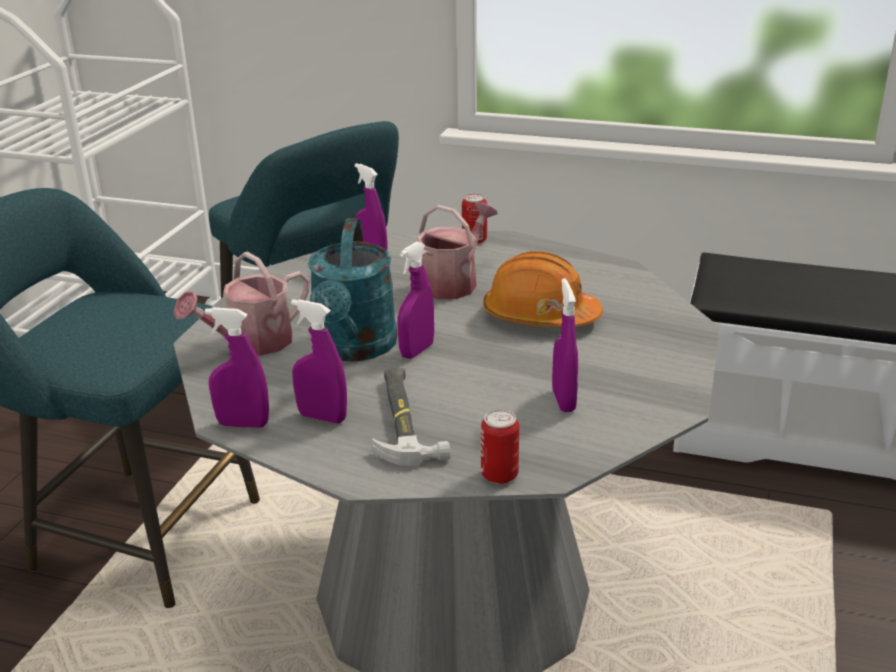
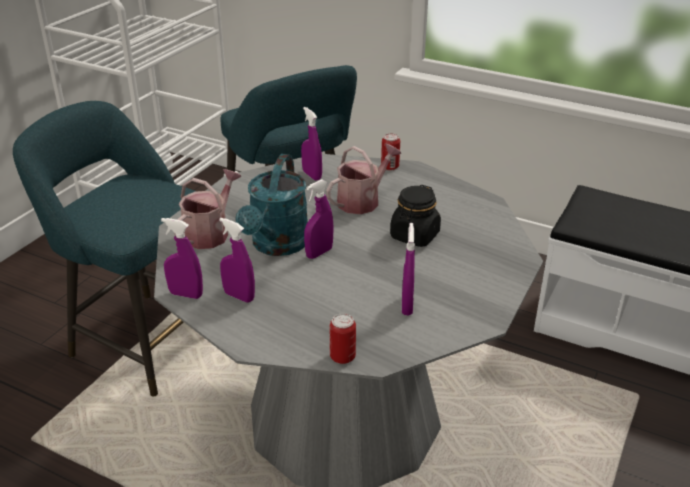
camera: 10 degrees right, 5 degrees up
watering can [174,252,309,356] -> watering can turned 150 degrees clockwise [174,169,241,249]
hammer [372,368,450,466] -> none
orange hard hat [483,251,603,327] -> black jar [390,185,441,247]

